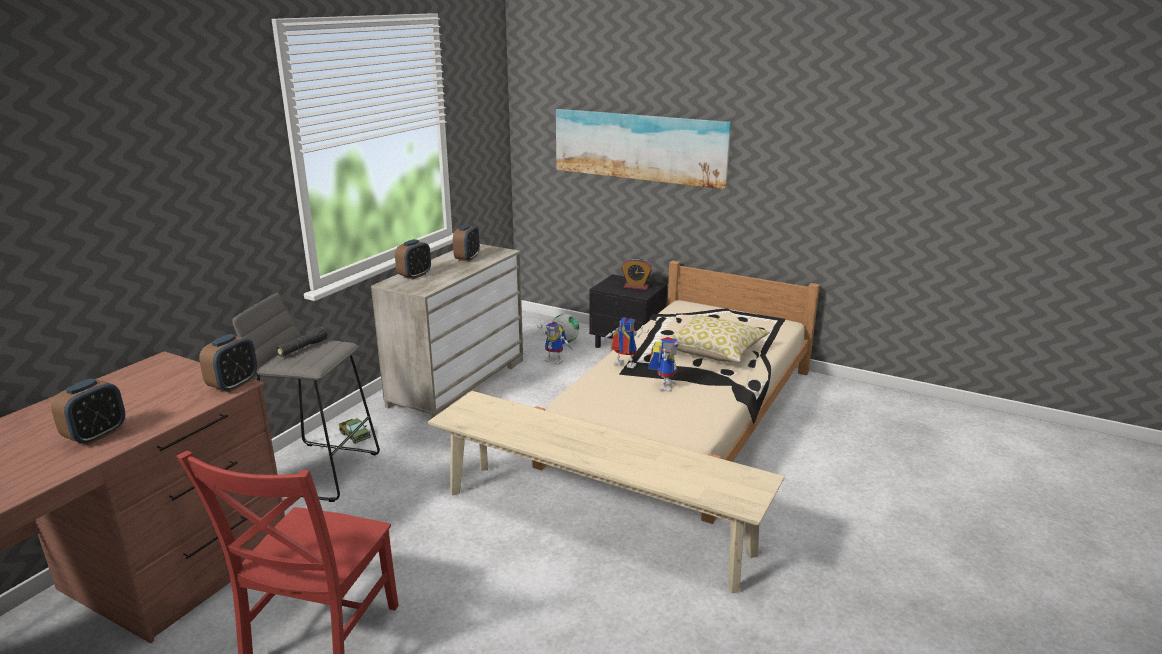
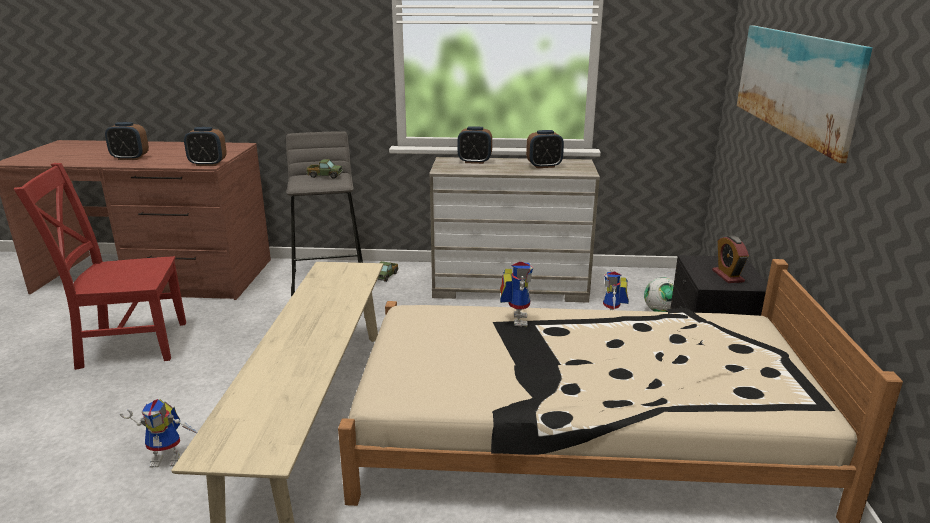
camera: 65 degrees right, 0 degrees up
black flashlight [276,327,328,357] -> toy truck [306,159,343,179]
toy robot [648,337,679,392] -> toy robot moved to [119,399,197,468]
pillow [661,315,770,362] -> none

